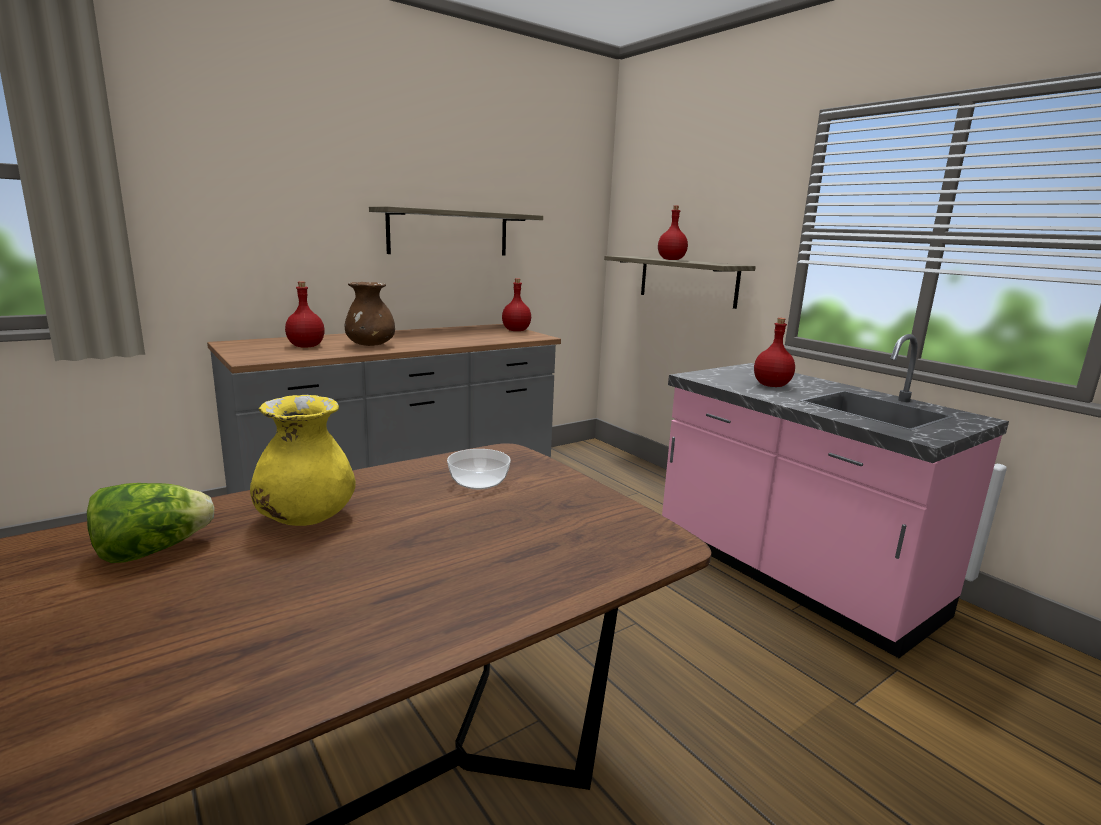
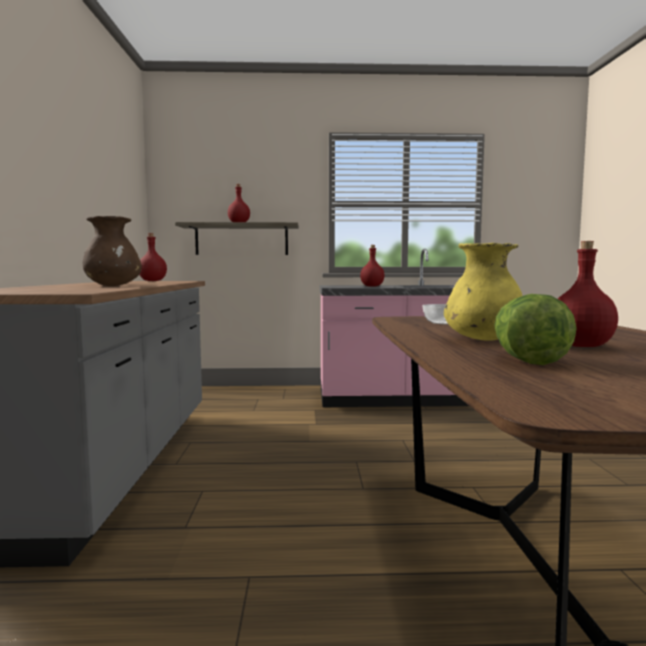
camera: 55 degrees left, 10 degrees down
red bottle [285,282,325,347] -> red bottle moved to [558,241,618,347]
shelf [369,206,543,256] -> none

